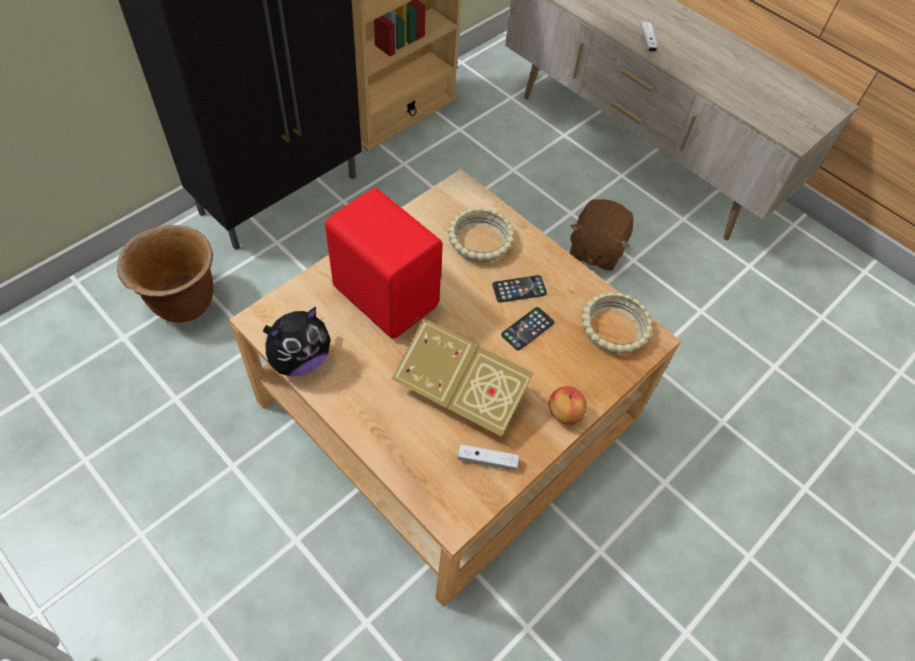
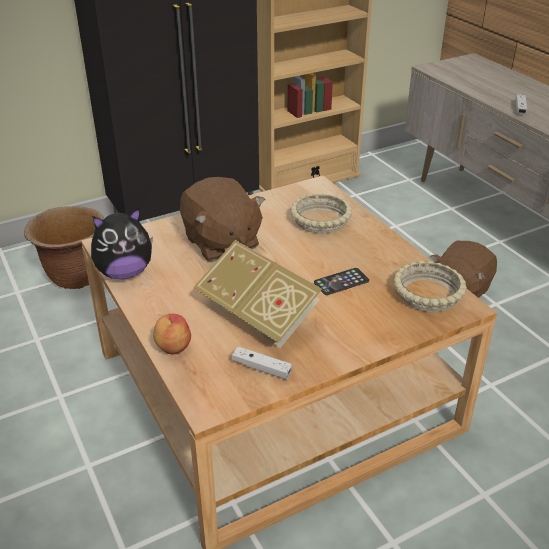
camera: 20 degrees right, 20 degrees down
red speaker [325,188,443,339] -> brown plush toy [180,177,265,262]
phone [492,275,547,303] -> none
apple [549,386,587,425] -> apple moved to [153,314,191,354]

